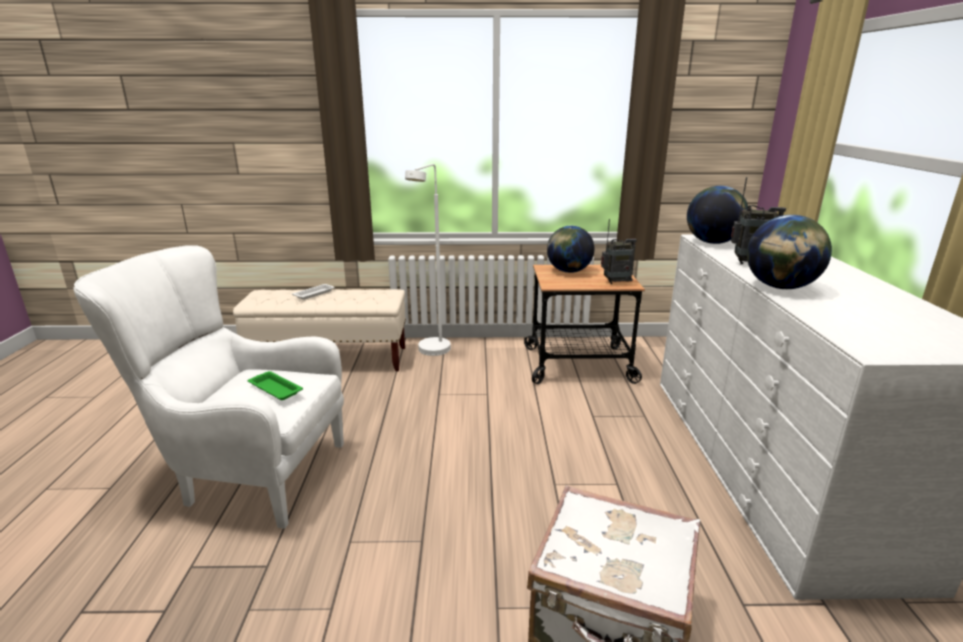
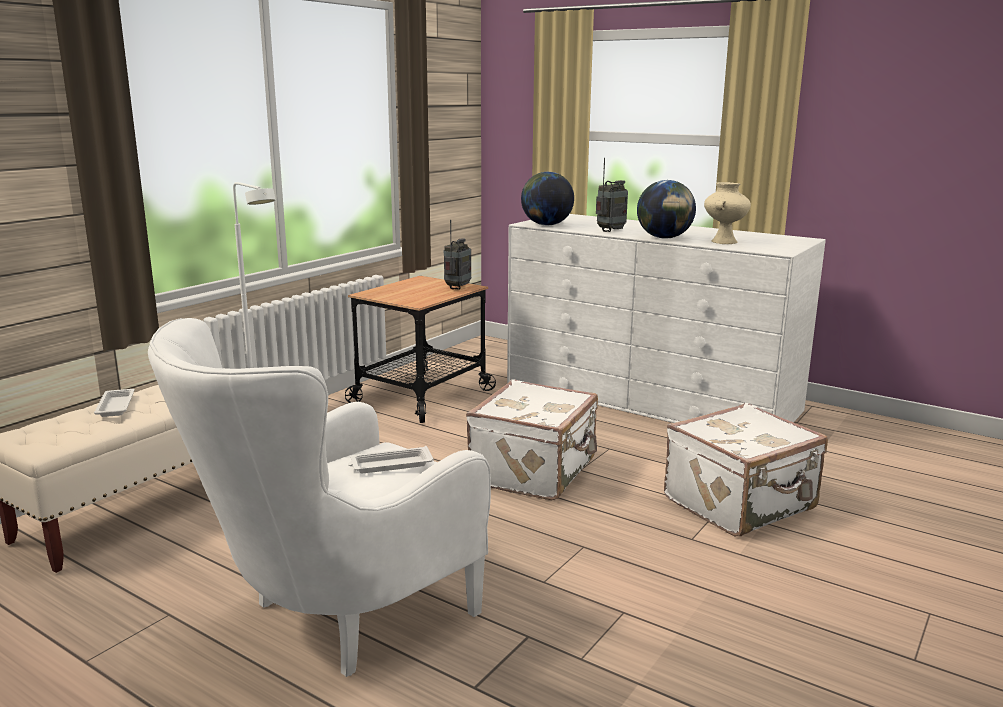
camera: 55 degrees left, 5 degrees down
green tray [248,371,303,400] -> white tray [348,446,434,474]
globe [547,226,594,273] -> none
none -> white suitcase [466,379,598,500]
none -> beige vase [704,182,751,244]

